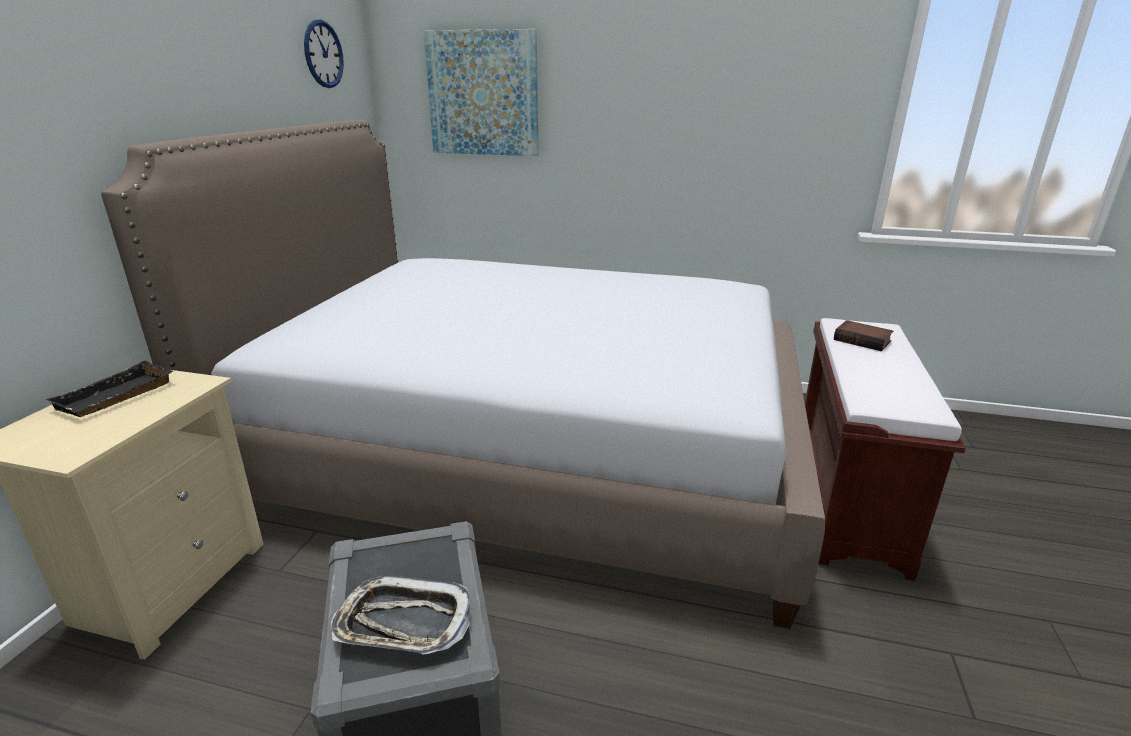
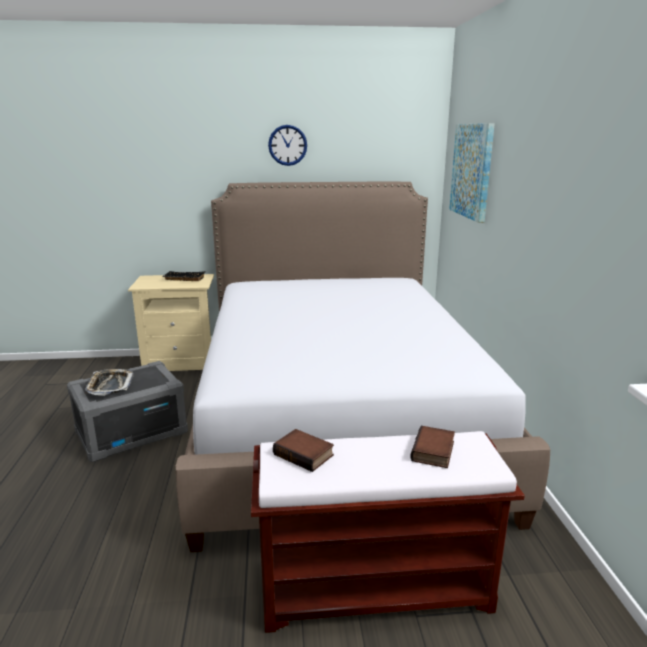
camera: 70 degrees right, 5 degrees down
wall clock [304,19,344,88] -> wall clock moved to [268,125,307,166]
none -> book [273,429,334,472]

